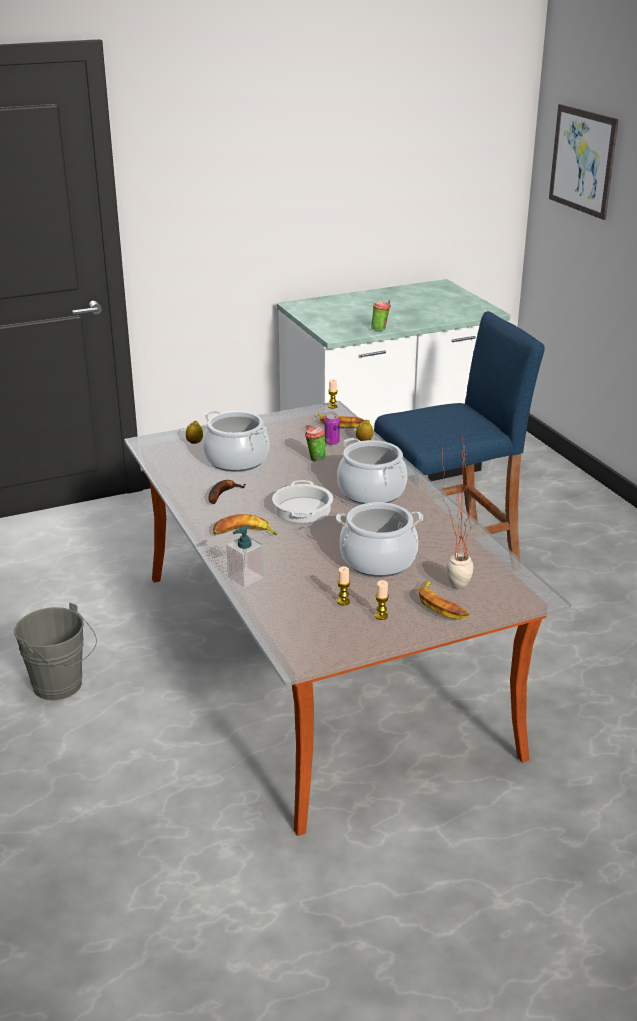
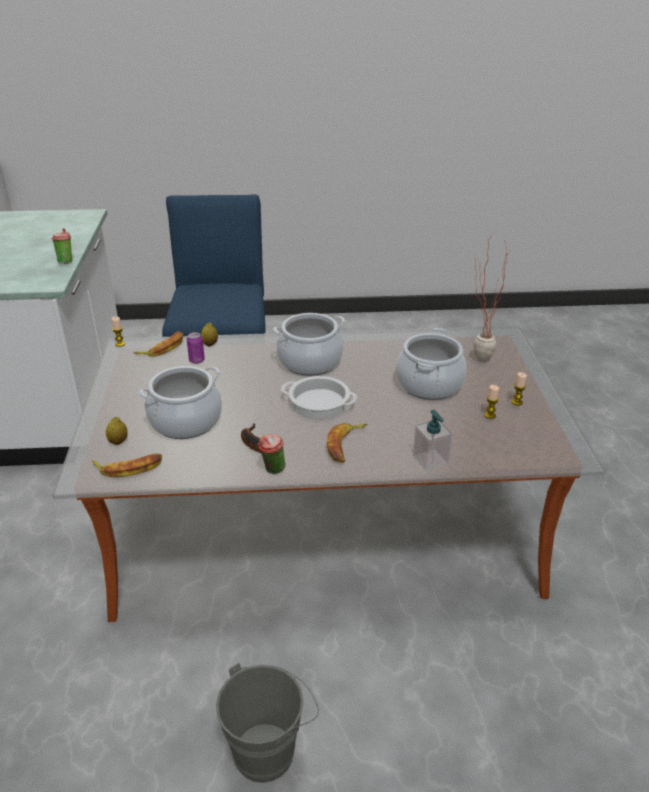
camera: 70 degrees left, 5 degrees up
cup [305,425,326,461] -> cup moved to [258,434,286,474]
banana [418,579,469,619] -> banana moved to [92,454,162,477]
picture [549,104,619,220] -> none

